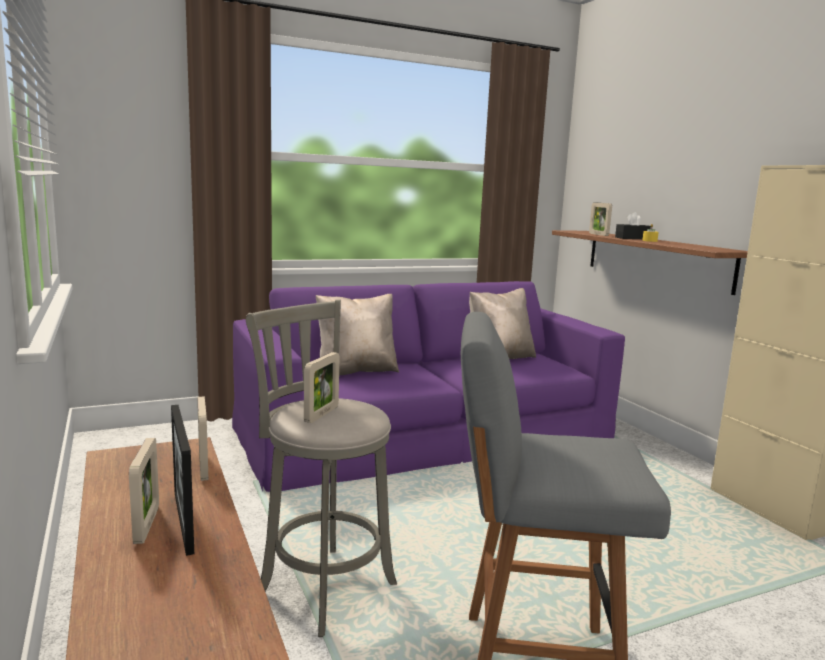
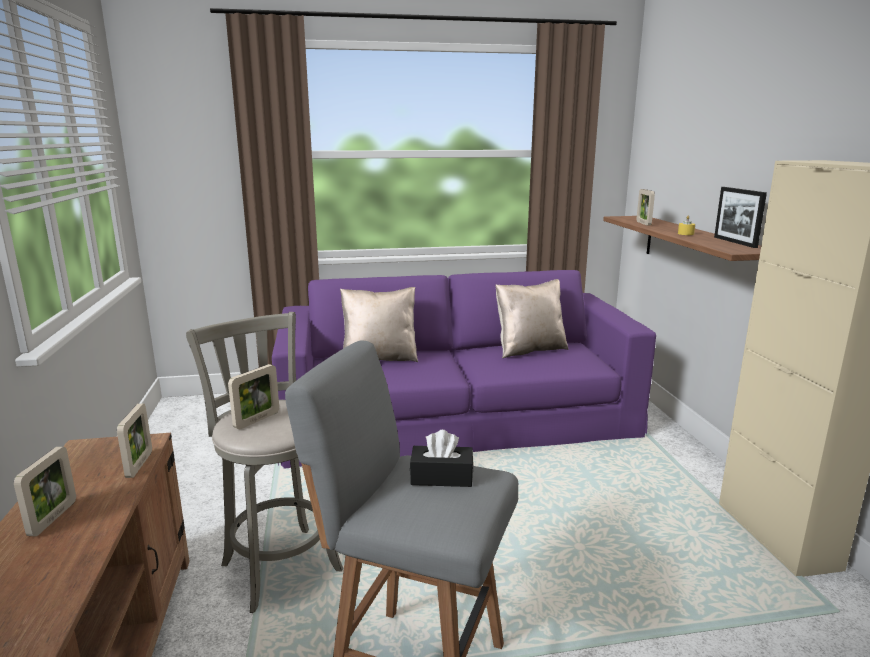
camera: 15 degrees right, 5 degrees up
picture frame [171,405,194,556] -> picture frame moved to [714,187,767,248]
black tissue box [615,212,651,239] -> black tissue box moved to [410,430,473,487]

